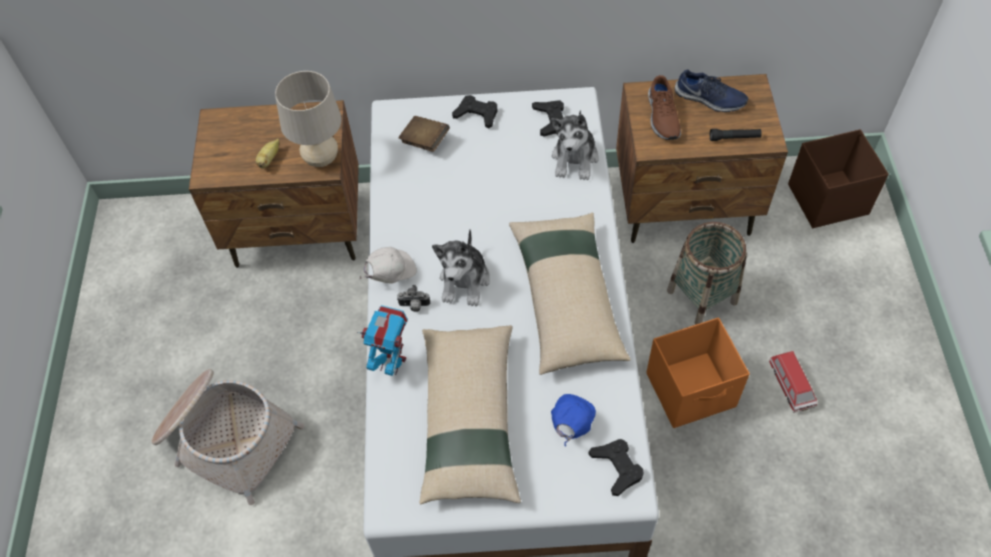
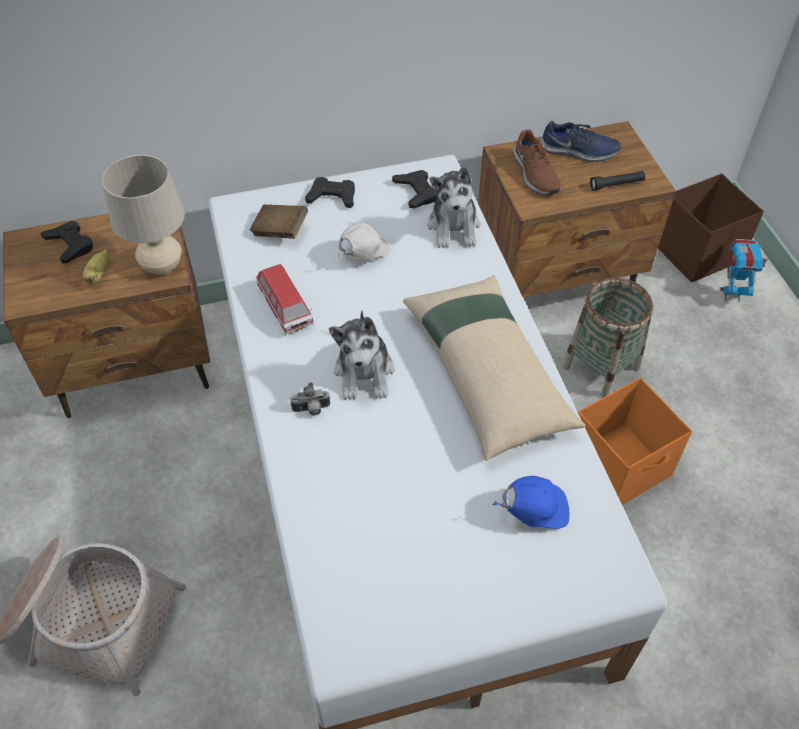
camera: 15 degrees left, 5 degrees down
toy robot [357,305,408,376] -> toy robot moved to [720,239,771,302]
white cap [359,247,417,284] -> white cap moved to [338,223,391,260]
beige pillow [420,325,521,505] -> none
blue cap [551,394,596,446] -> blue cap turned 75 degrees clockwise [493,476,570,529]
black game controller [588,439,644,496] -> black game controller moved to [40,220,93,263]
toy car [769,351,818,413] -> toy car moved to [256,264,314,334]

